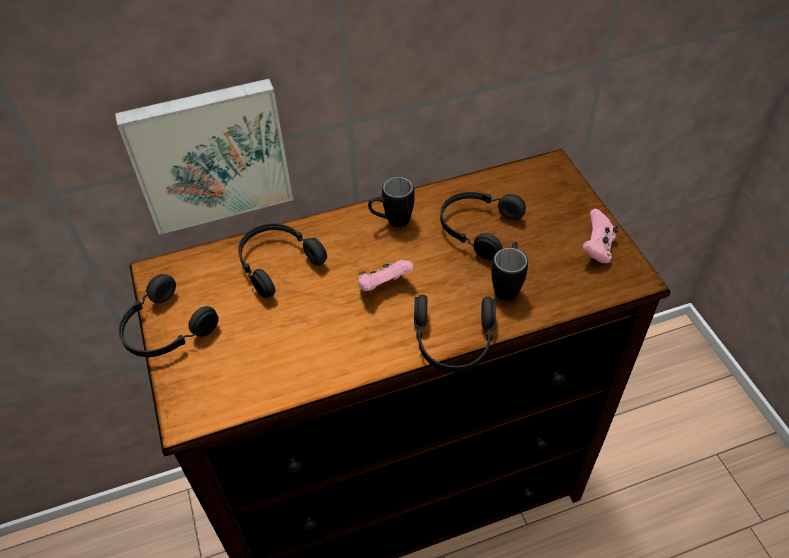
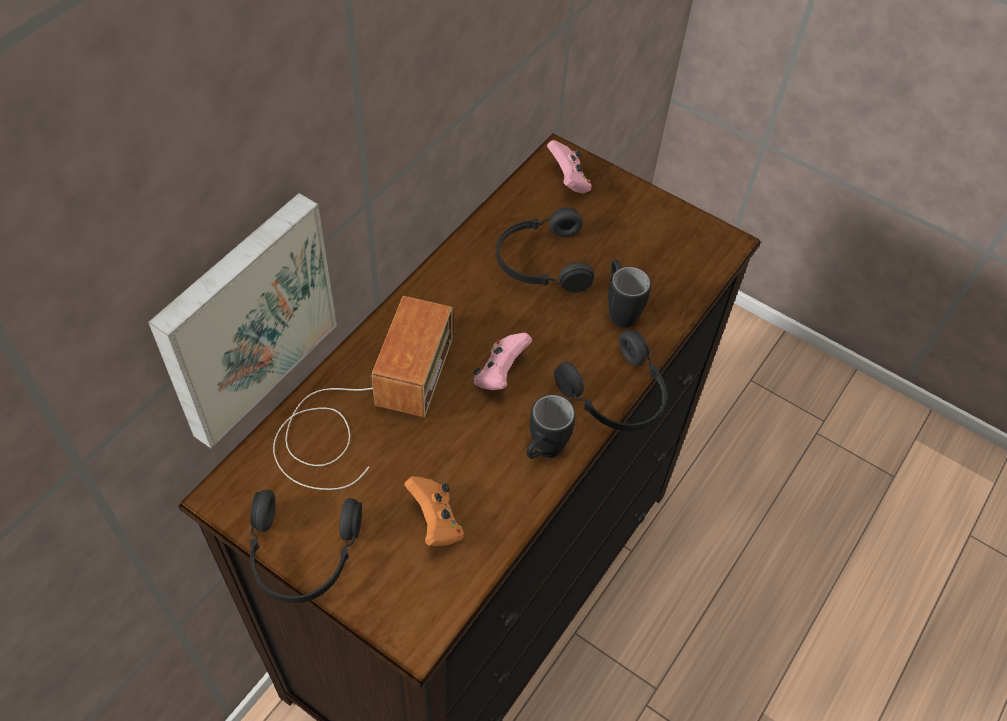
camera: 40 degrees left, 5 degrees up
black headphones [238,223,327,298] -> radio [273,296,453,490]
black mug [368,177,414,227] -> black mug moved to [526,394,576,459]
pink game controller [582,209,618,263] -> pink game controller moved to [547,140,592,194]
none -> orange game controller [404,476,464,546]

